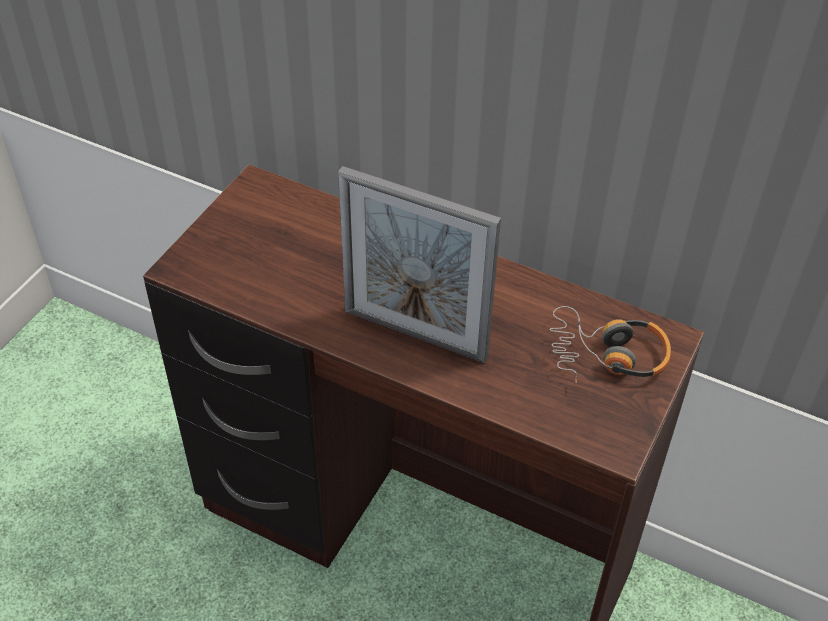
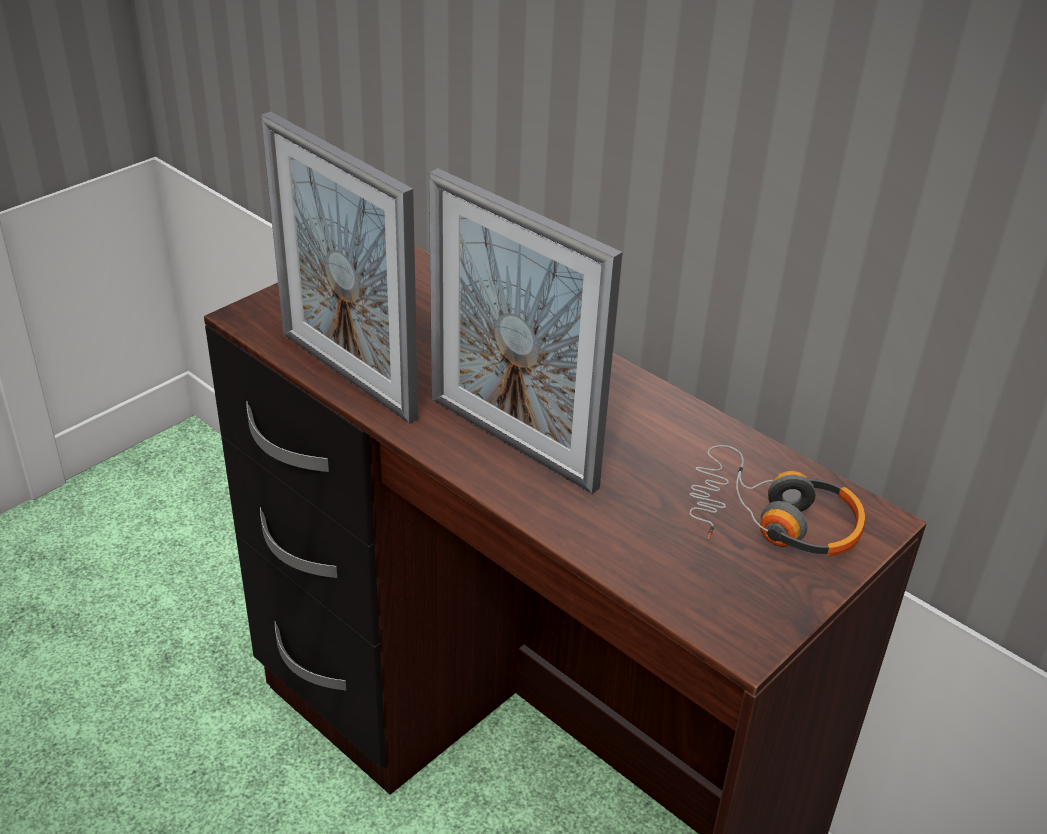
camera: 15 degrees right, 10 degrees down
none -> picture frame [261,111,418,424]

